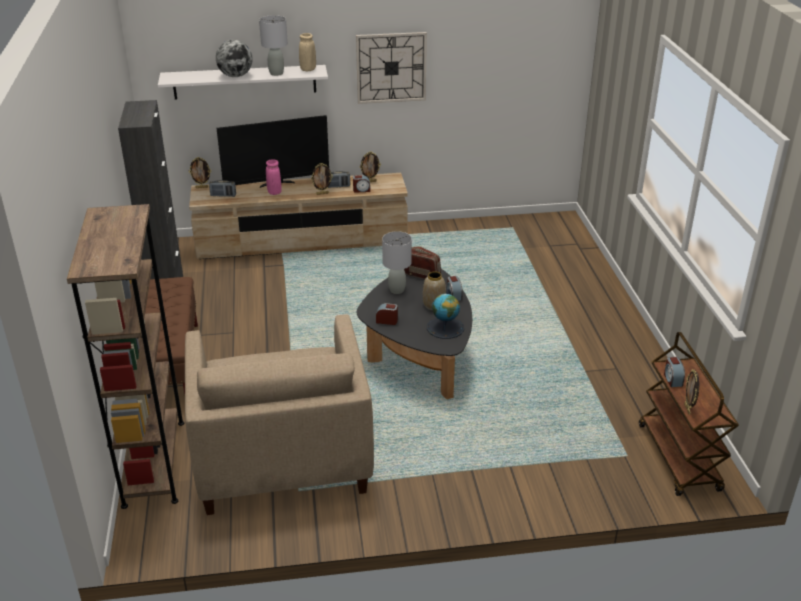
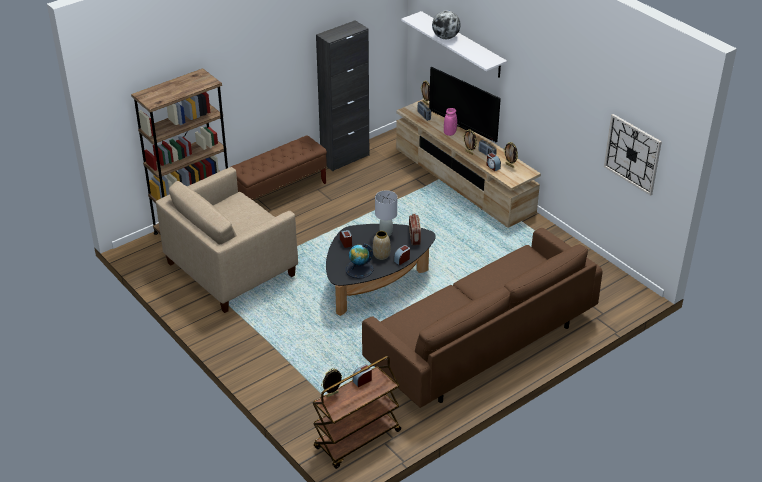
camera: 60 degrees right, 5 degrees up
grey table lamp [259,15,288,76] -> none
beige vase [299,33,316,71] -> none
wall clock [356,32,427,104] -> wall clock moved to [604,114,662,196]
none -> brown sofa [362,228,602,408]

